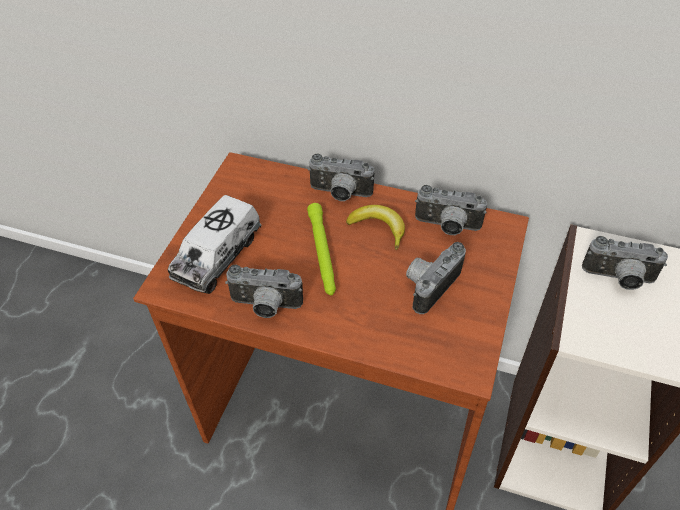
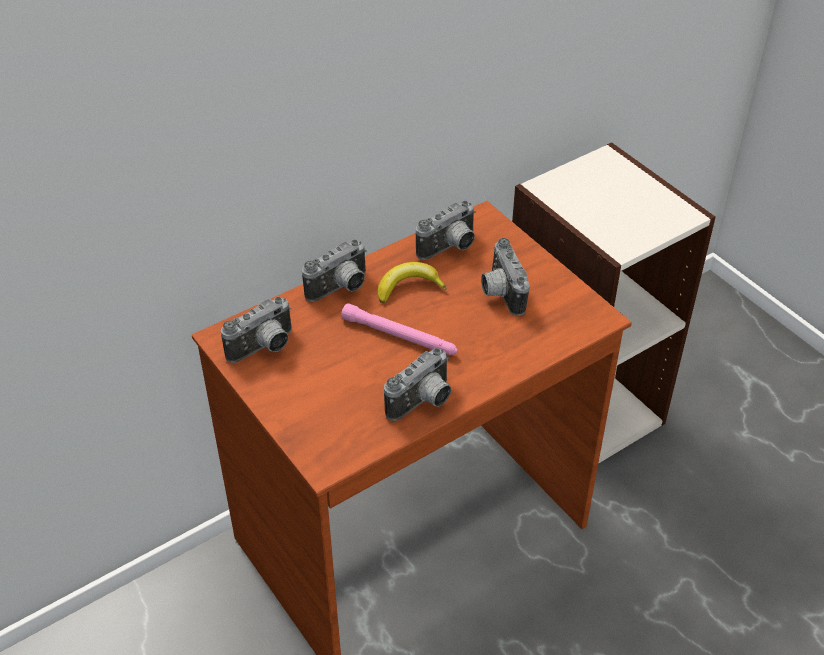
camera: 55 degrees left, 5 degrees down
toy truck [168,195,261,294] -> none
green flashlight [307,203,336,296] -> pink flashlight [341,303,458,355]
camera [582,236,668,290] -> camera moved to [221,297,292,363]

